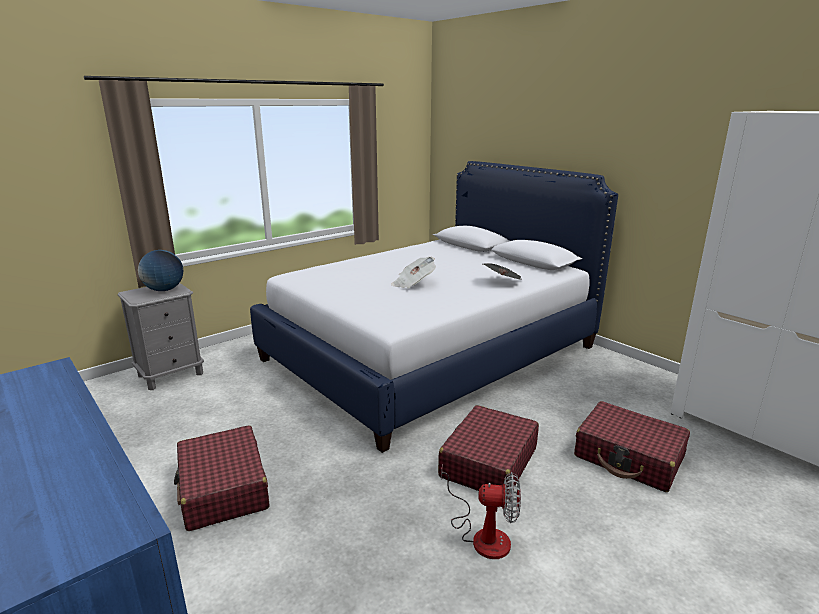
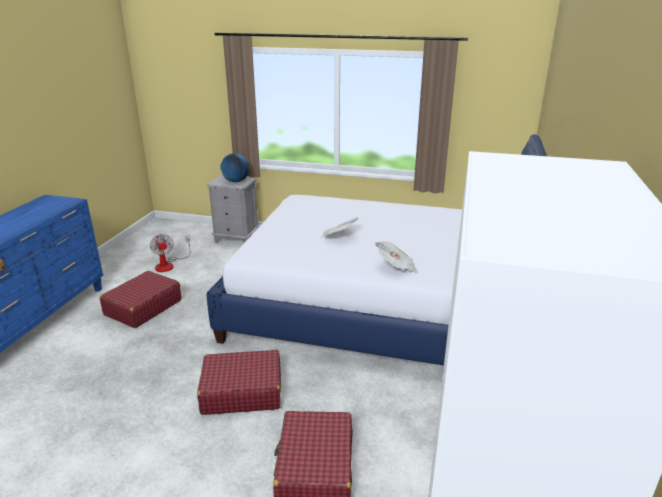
camera: 55 degrees right, 5 degrees up
fan [441,464,521,559] -> fan moved to [150,234,190,272]

